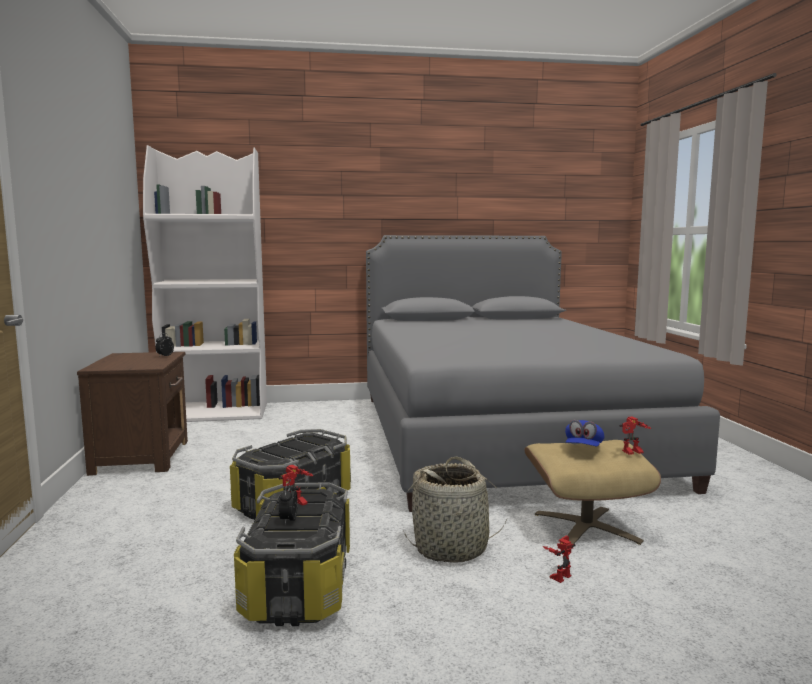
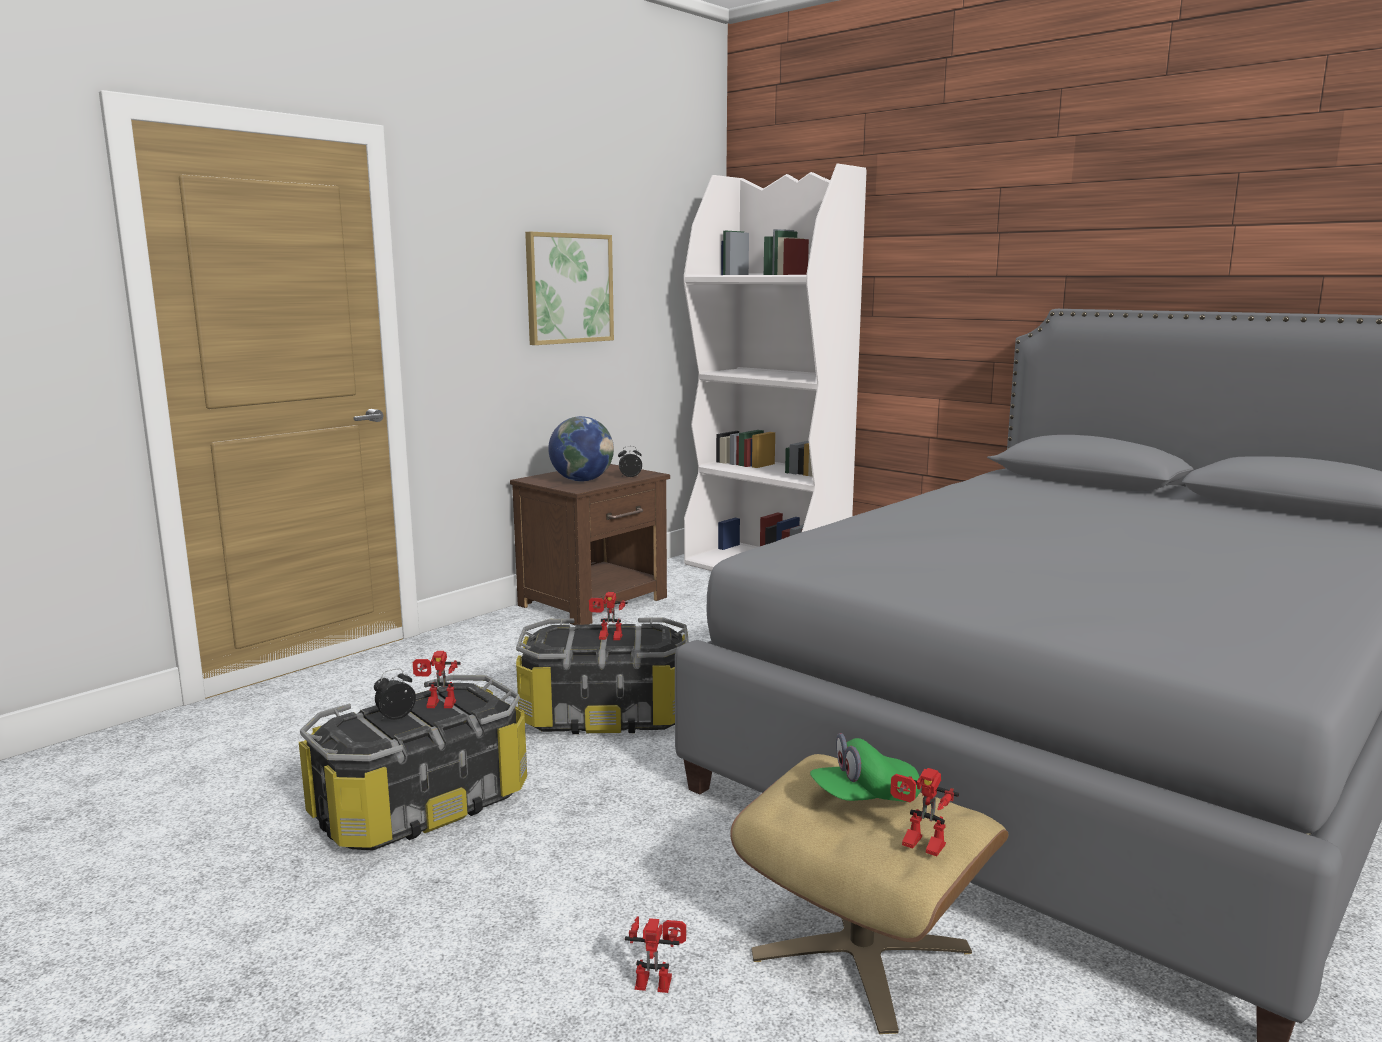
camera: 50 degrees right, 5 degrees up
basket [404,457,508,563] -> none
blue cap [565,420,604,447] -> green cap [810,733,921,802]
none -> picture [525,232,614,345]
none -> globe [548,416,614,482]
none -> toy robot [589,592,628,640]

